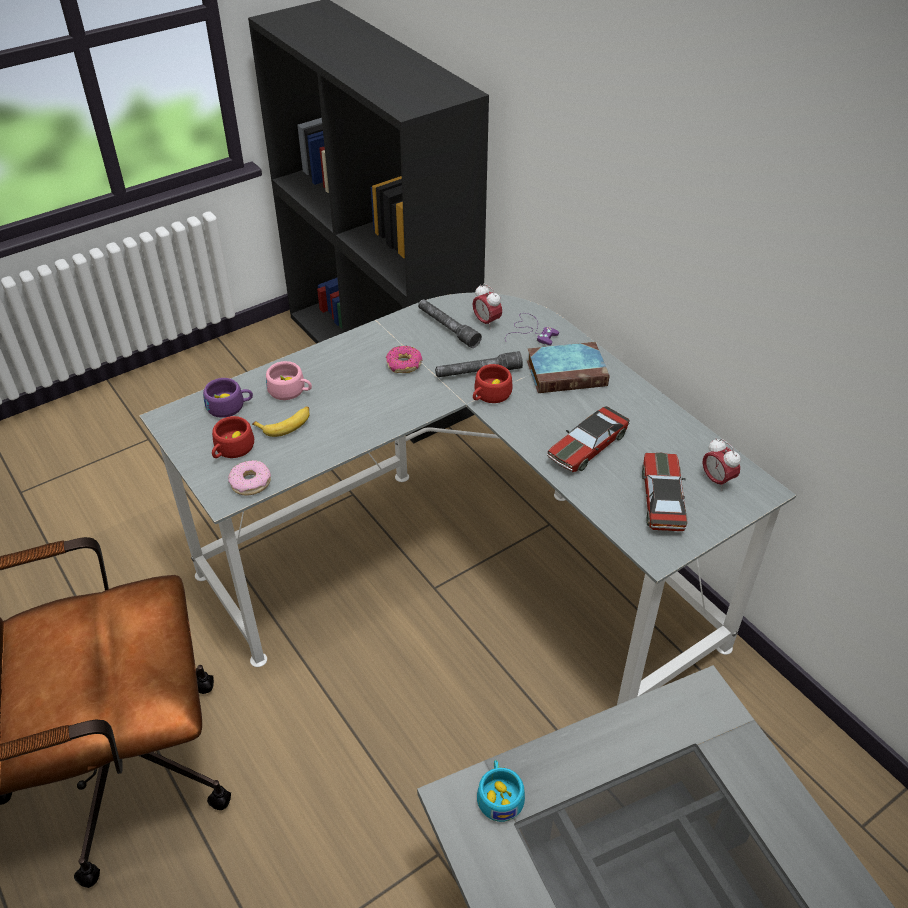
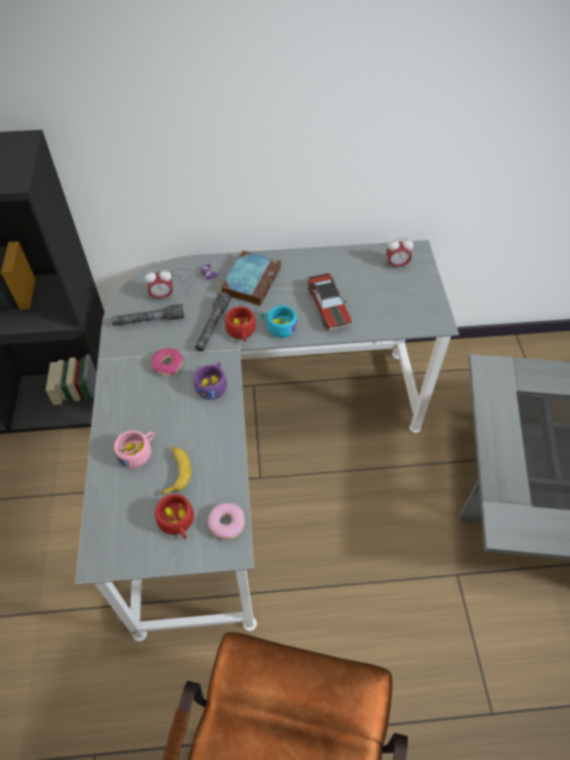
camera: 60 degrees left, 10 degrees up
purple cup [203,378,253,418] -> purple cup moved to [194,362,227,400]
turquoise cup [477,760,525,822] -> turquoise cup moved to [261,305,297,338]
toy car [642,453,687,531] -> none

